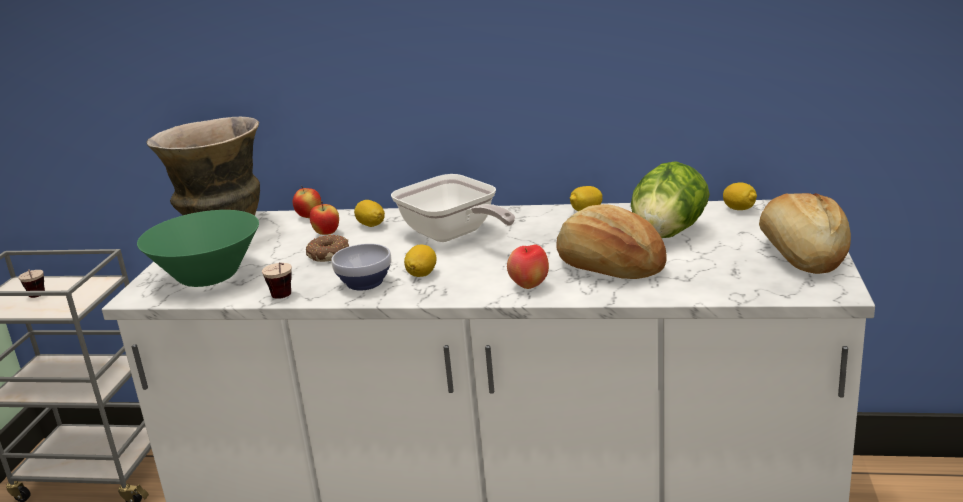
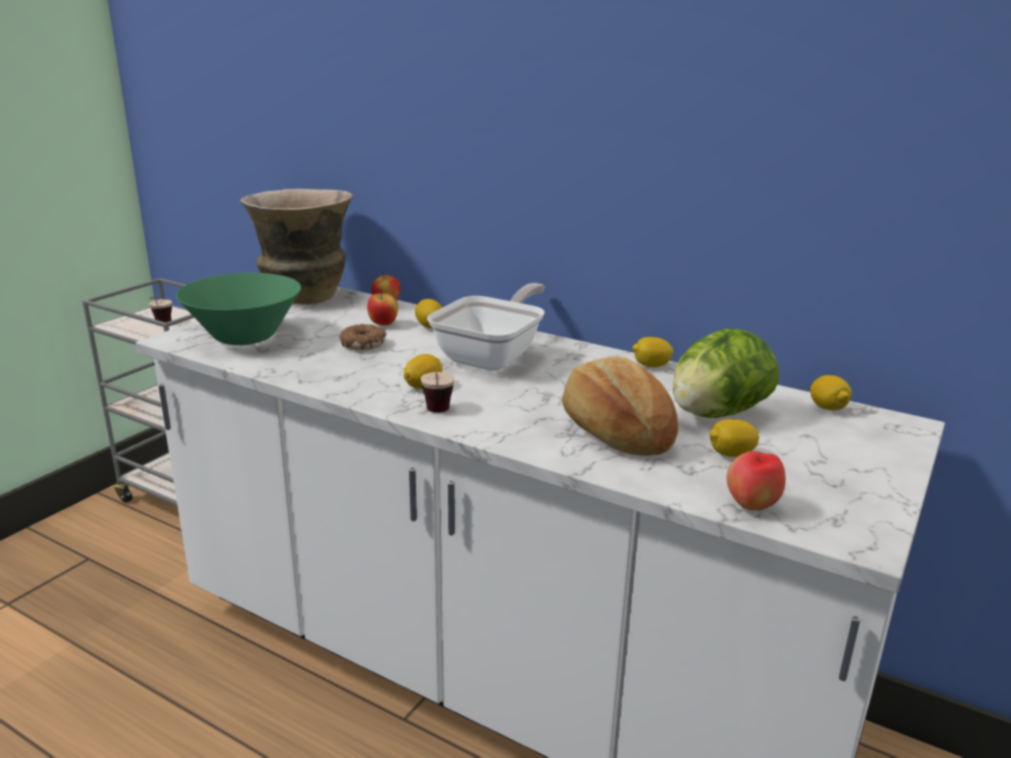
camera: 20 degrees right, 0 degrees up
cup [262,262,292,299] -> cup moved to [421,372,455,413]
bowl [331,244,391,291] -> none
frying pan [391,174,515,242] -> frying pan turned 135 degrees counterclockwise [427,283,545,371]
apple [507,244,549,289] -> apple moved to [727,451,786,510]
bread [759,193,851,274] -> none
none -> lemon [709,419,759,457]

